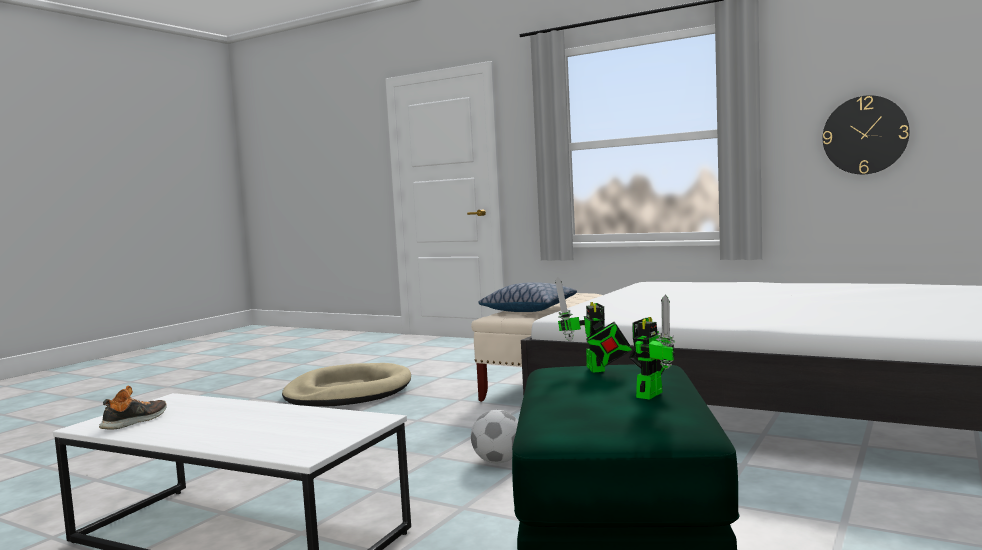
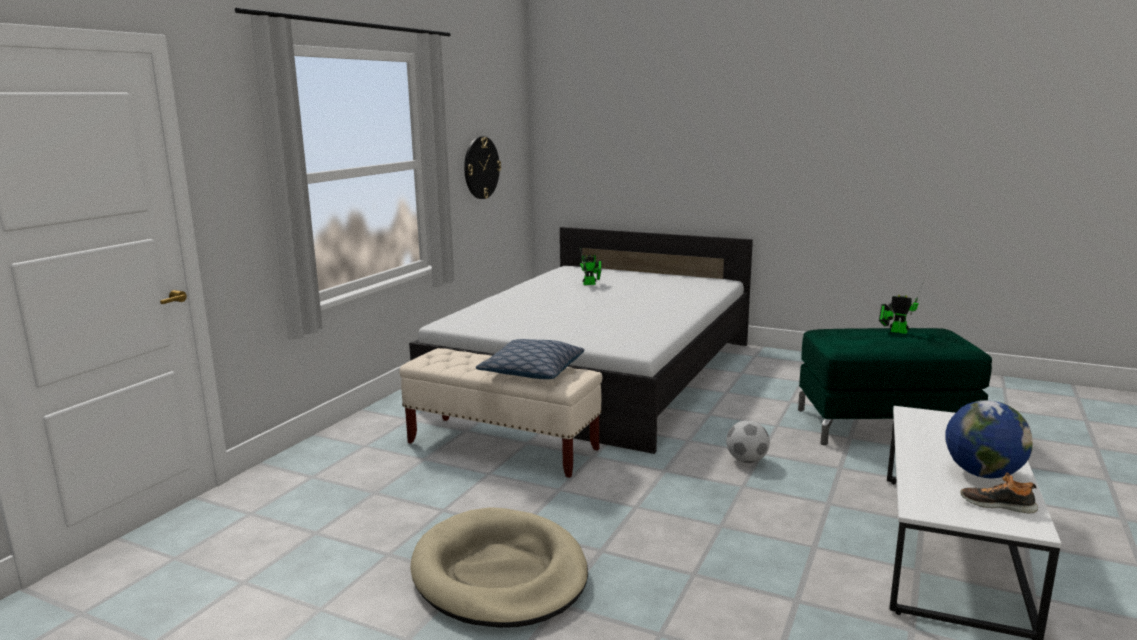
camera: 95 degrees left, 10 degrees up
toy robot [555,277,632,373] -> toy robot moved to [580,248,601,285]
none -> globe [945,400,1032,479]

